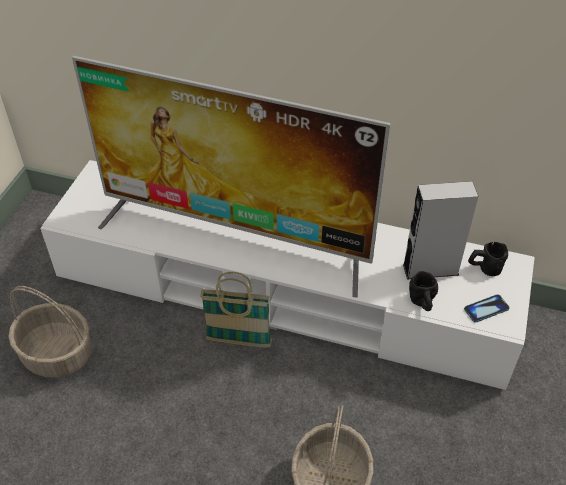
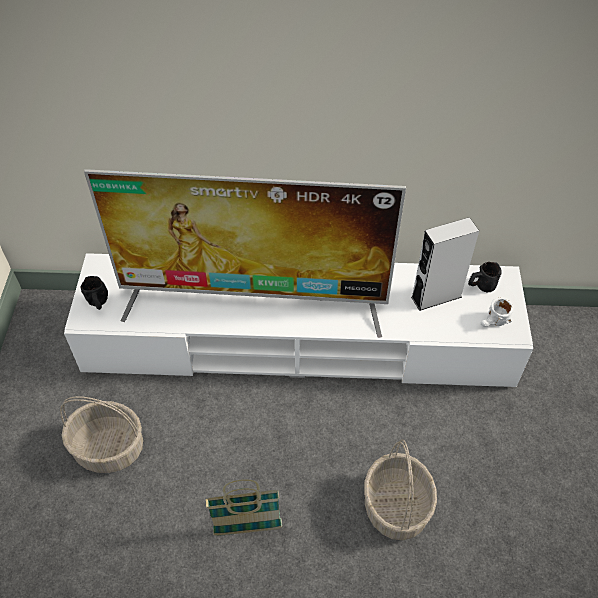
camera: 15 degrees left, 5 degrees up
basket [200,272,272,348] -> basket moved to [206,479,282,536]
black mug [409,271,438,311] -> black mug moved to [80,276,108,310]
phone [464,294,510,322] -> white mug [480,298,513,327]

